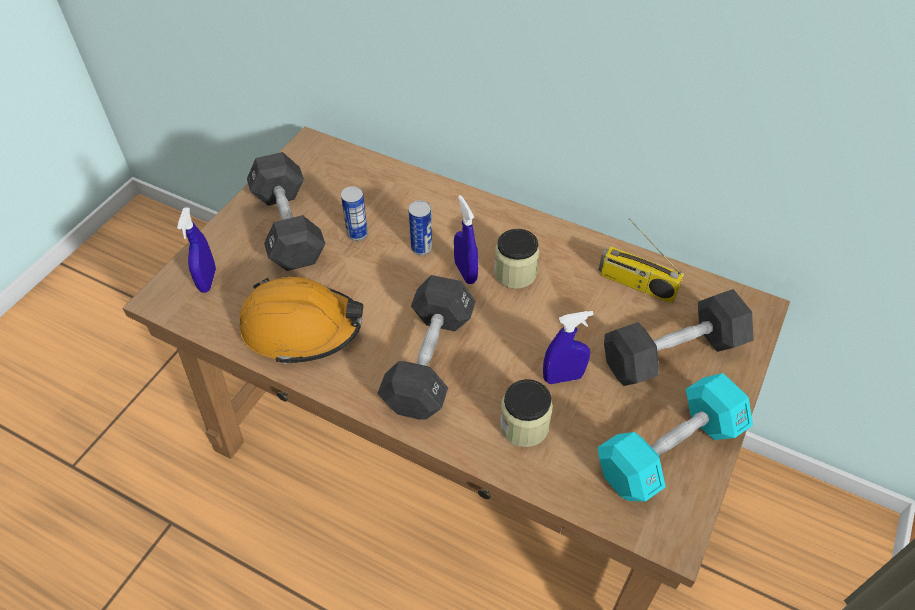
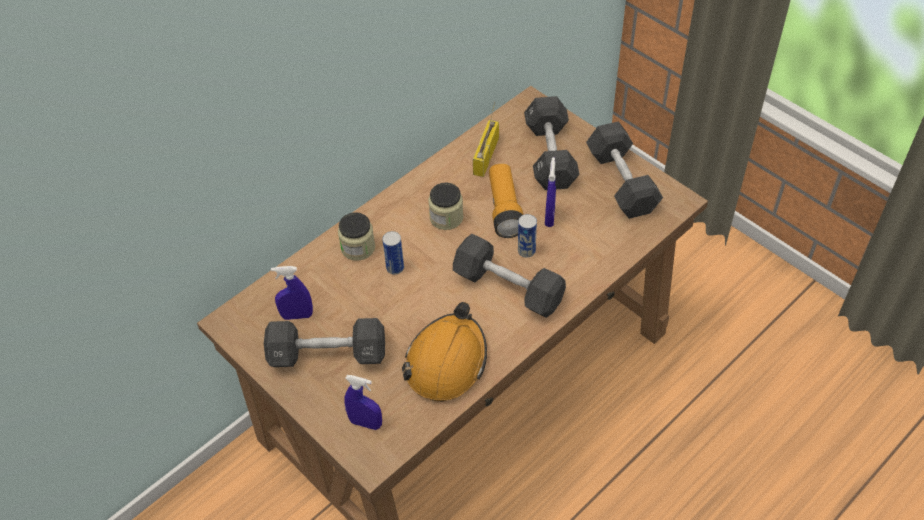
camera: 70 degrees left, 0 degrees up
can [341,186,368,241] -> can moved to [518,214,537,258]
blue spray bottle [454,195,478,284] -> blue spray bottle moved to [271,266,313,320]
jar [500,379,553,447] -> jar moved to [338,212,375,261]
radio [598,218,684,304] -> radio turned 150 degrees clockwise [473,102,499,177]
turquoise dumbbell [598,373,753,501] -> black dumbbell [586,121,663,219]
none -> flashlight [489,163,523,238]

